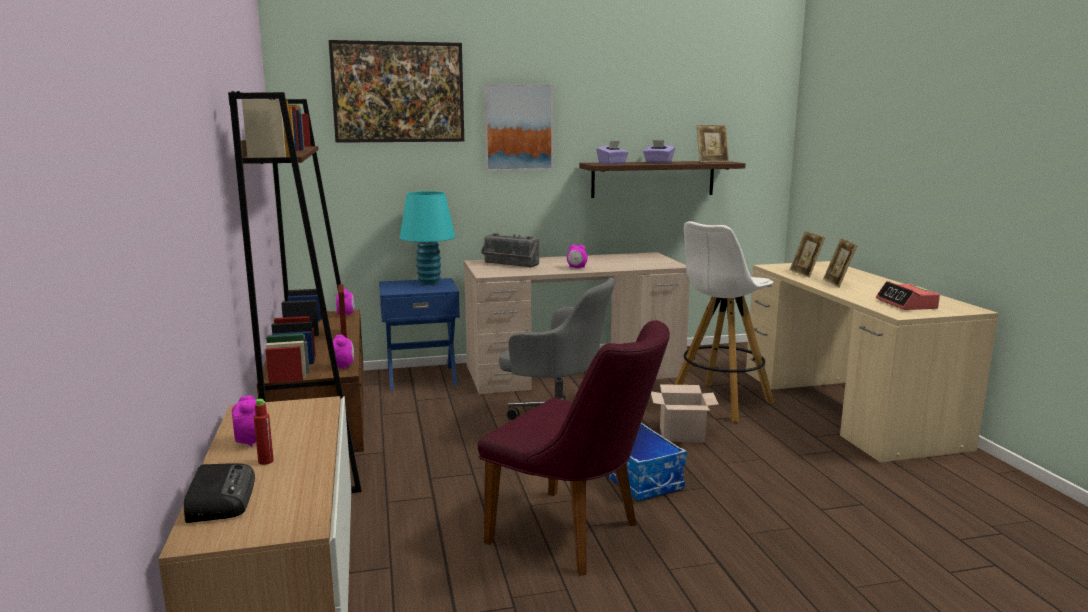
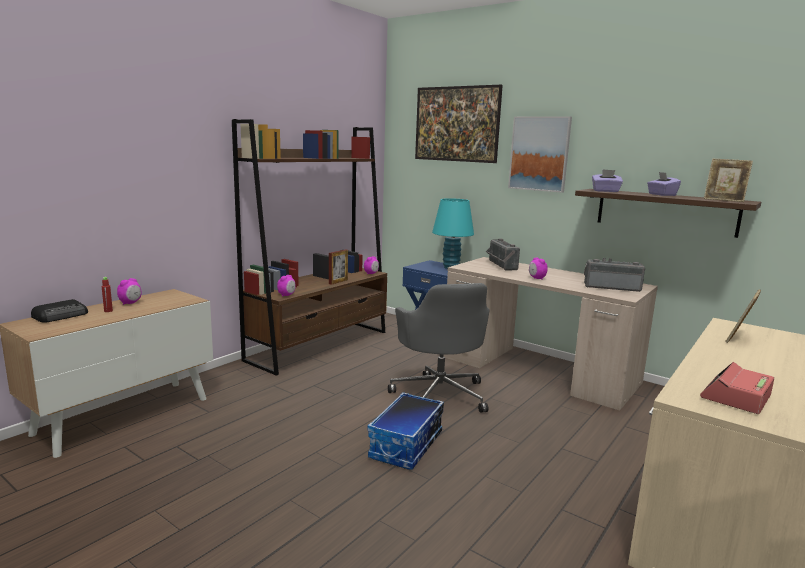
camera: 50 degrees right, 0 degrees up
purple chair [478,320,670,576] -> none
cardboard box [651,384,719,442] -> none
white stool [674,221,774,422] -> none
picture frame [823,238,858,288] -> none
none -> radio [584,258,645,292]

